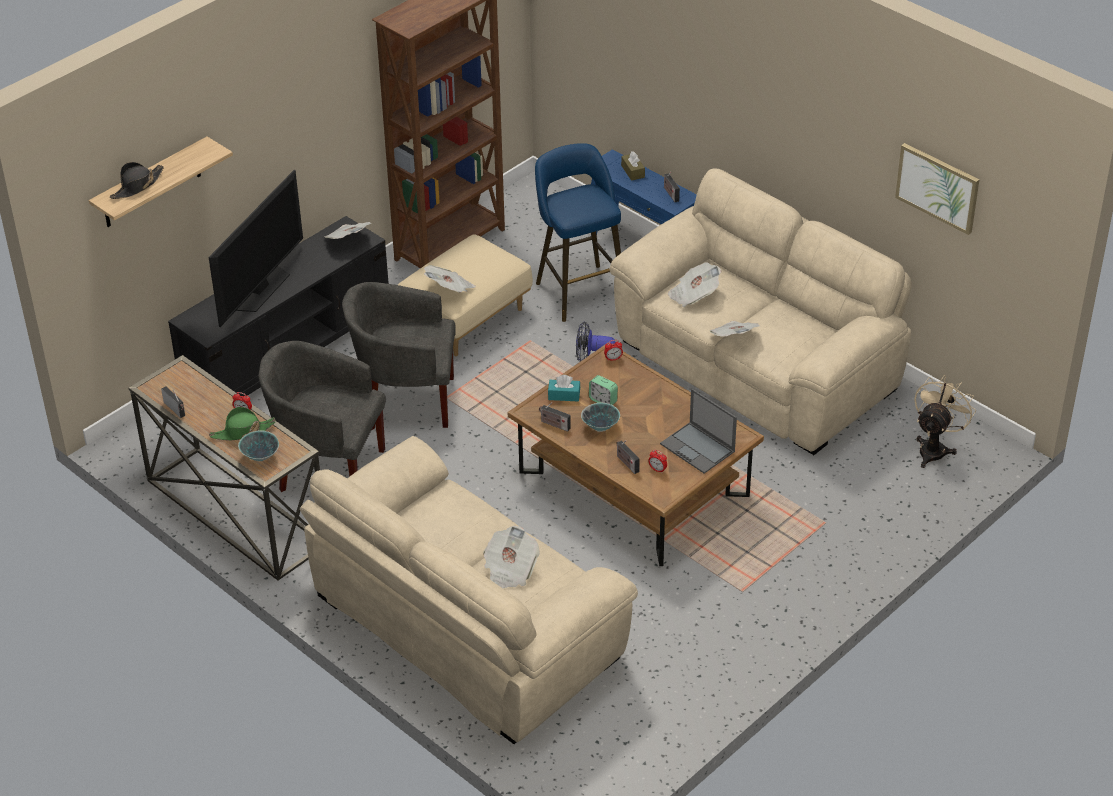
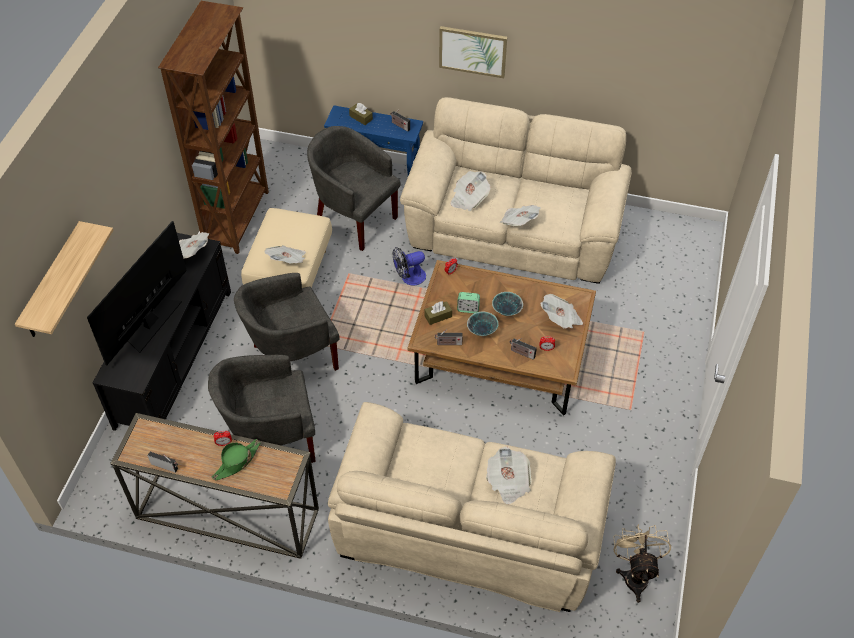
camera: 30 degrees left, 10 degrees up
black hat [110,162,164,199] -> none
television [209,170,303,327] -> television turned 150 degrees counterclockwise [87,221,187,366]
bowl [238,430,279,462] -> bowl moved to [492,292,523,316]
blue stool [535,143,621,322] -> grey armchair [307,126,401,251]
turquoise tissue box [548,375,580,402] -> brown tissue box [424,301,452,325]
laptop [660,389,737,474] -> newspaper [540,294,583,329]
picture [895,143,979,235] -> picture moved to [439,26,507,78]
beige fan [914,375,976,468] -> beige fan moved to [613,524,671,603]

